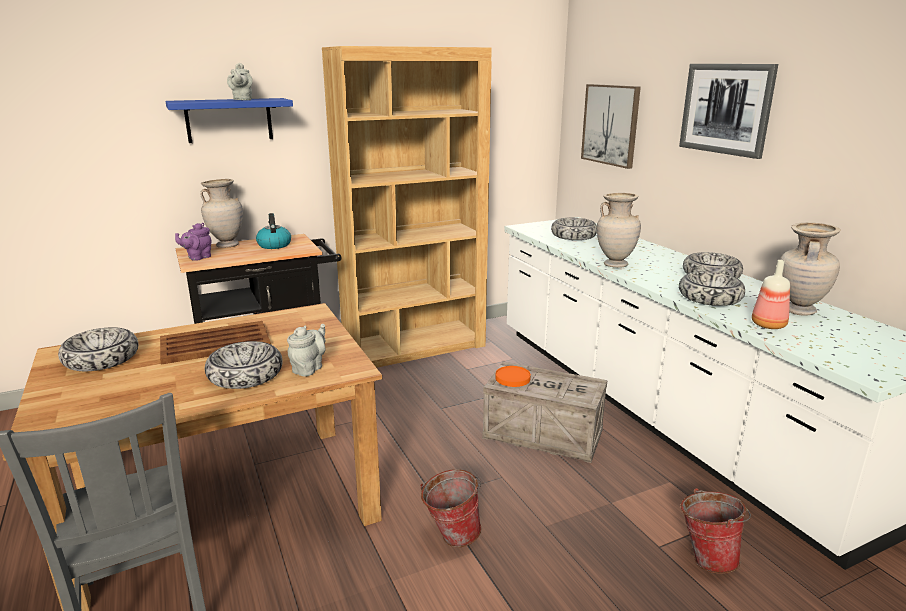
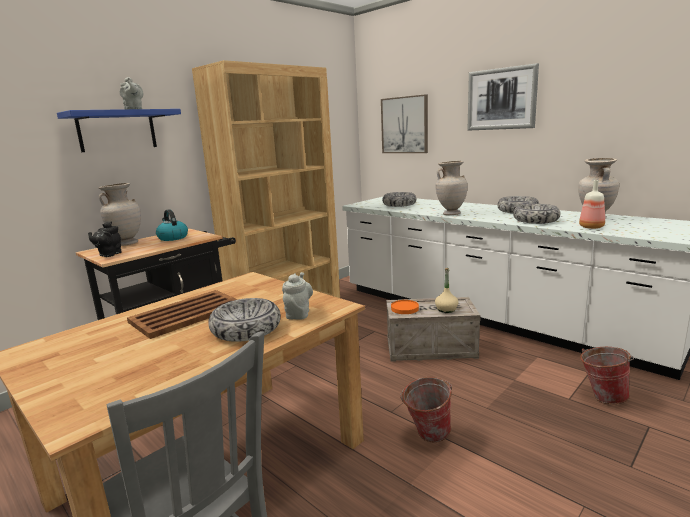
camera: 20 degrees left, 5 degrees down
bowl [58,327,138,371] -> none
purple teapot [175,223,211,261] -> black teapot [88,222,122,257]
none -> beige bottle [435,268,458,313]

